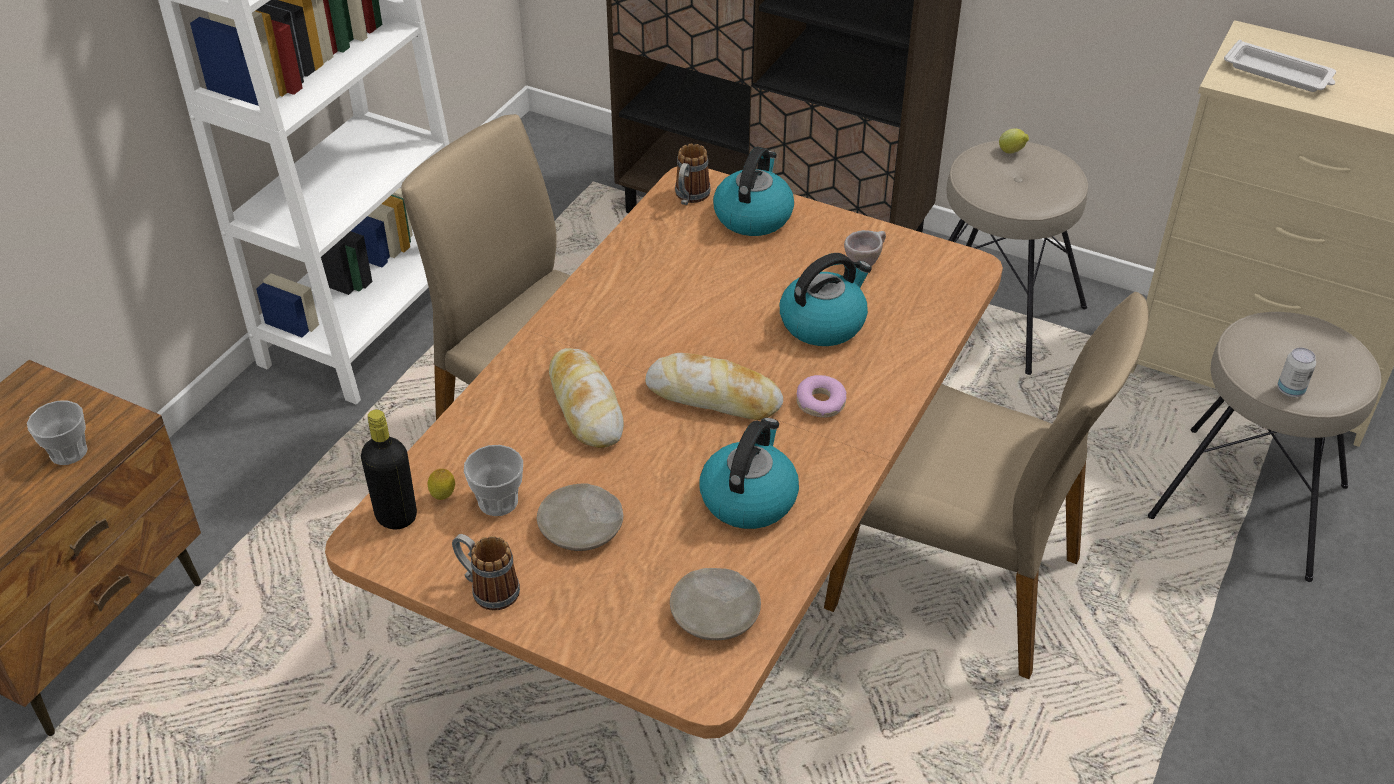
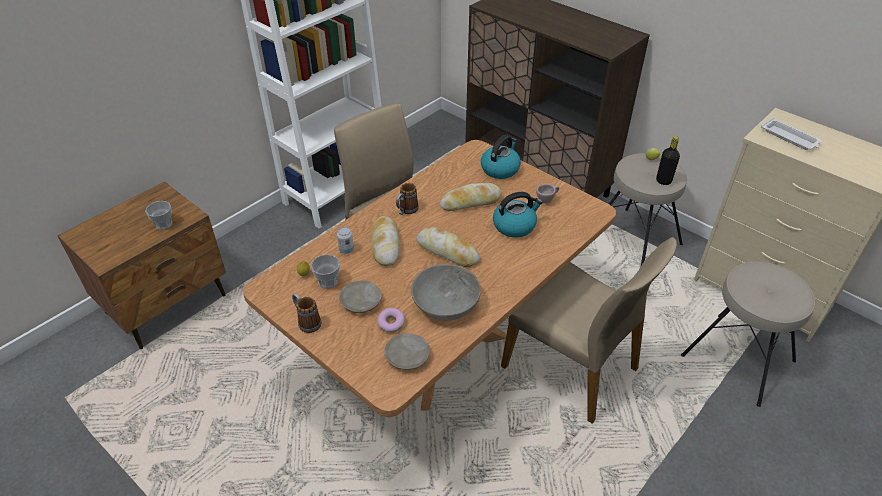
camera: 15 degrees right, 0 degrees up
black bottle [361,410,417,529] -> black bottle moved to [656,136,680,185]
mug [675,144,711,205] -> mug moved to [396,183,419,215]
kettle [700,418,799,529] -> grey bowl [411,264,481,321]
donut [797,375,846,418] -> donut moved to [377,308,405,333]
can [1277,348,1316,397] -> can moved to [337,227,354,254]
none -> bread [440,183,502,211]

